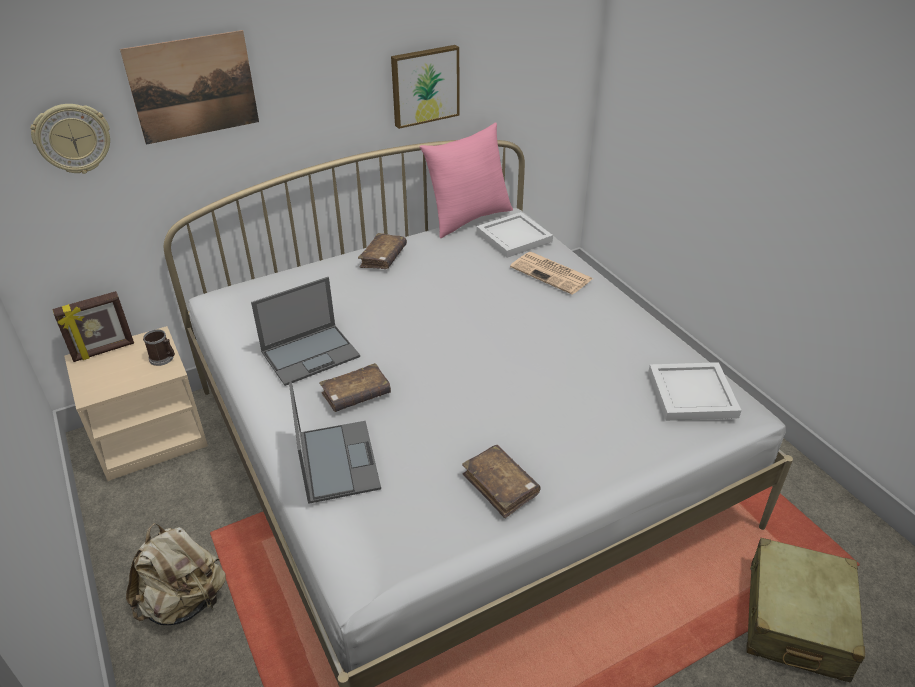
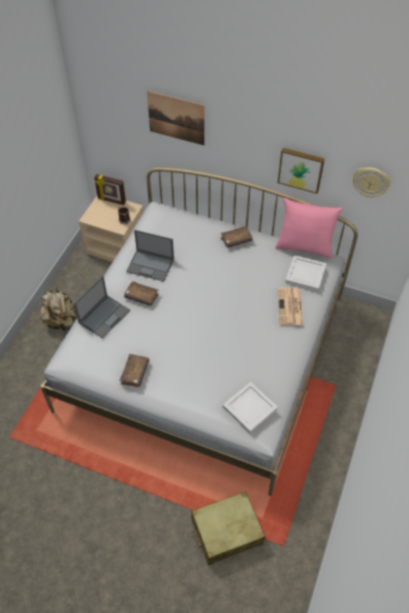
camera: 50 degrees right, 15 degrees up
wall clock [30,104,110,174] -> wall clock moved to [353,167,390,197]

